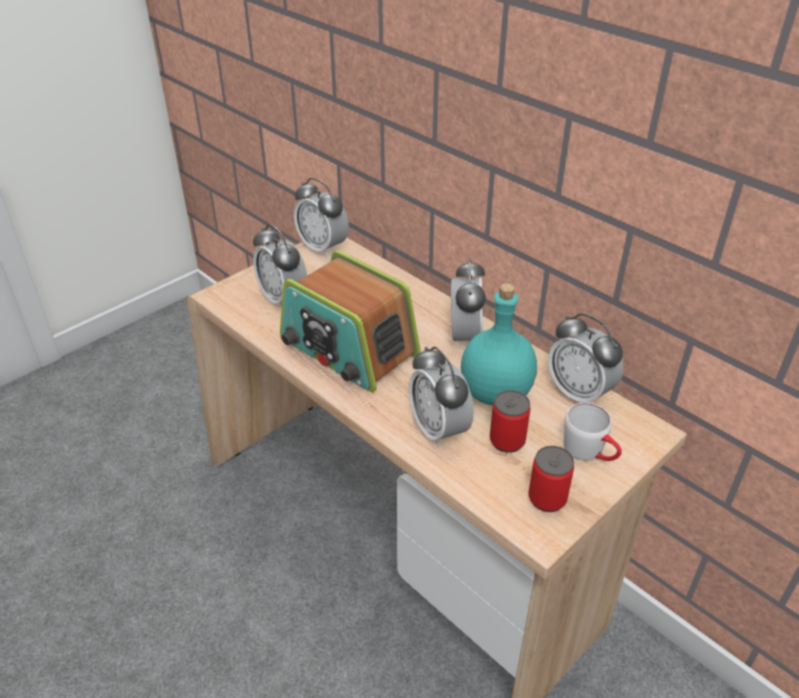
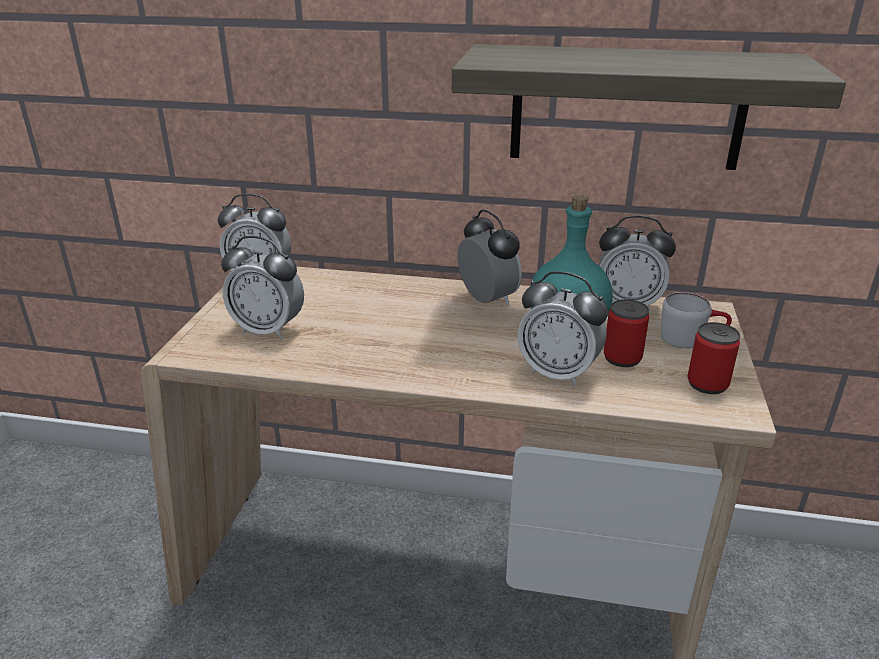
camera: 35 degrees left, 10 degrees down
radio [280,250,421,393] -> none
none -> shelf [452,44,846,170]

